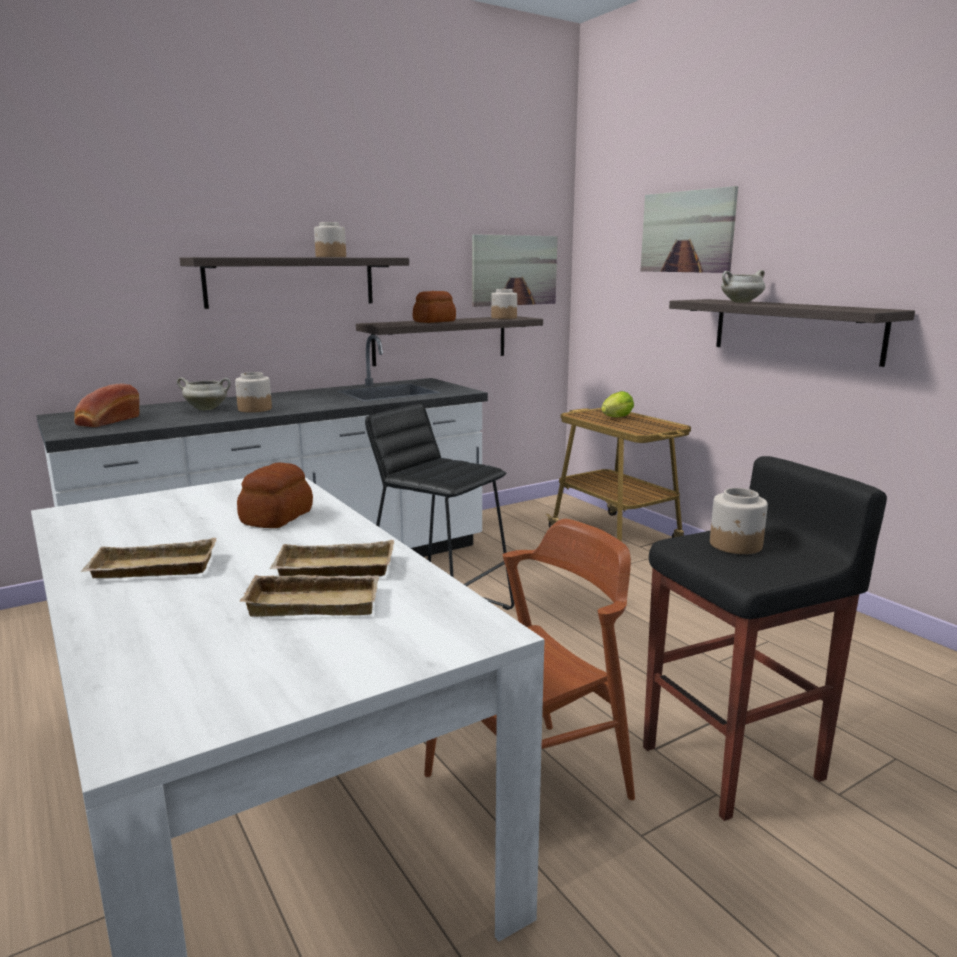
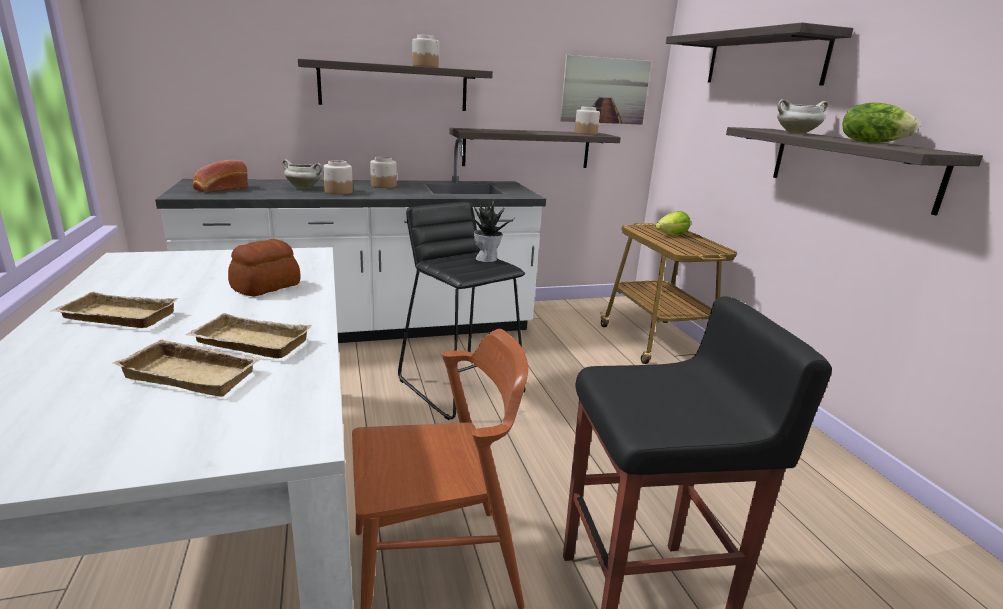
camera: 15 degrees right, 5 degrees up
bread [412,291,456,323] -> none
picture [641,186,738,273] -> shelf [666,23,853,86]
jar [710,488,768,554] -> jar moved to [370,156,397,188]
none -> potted plant [471,199,513,262]
none -> lettuce [843,102,919,142]

